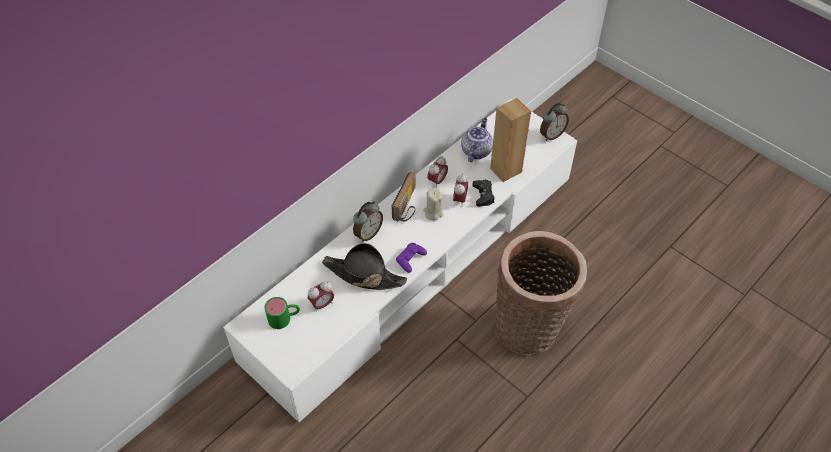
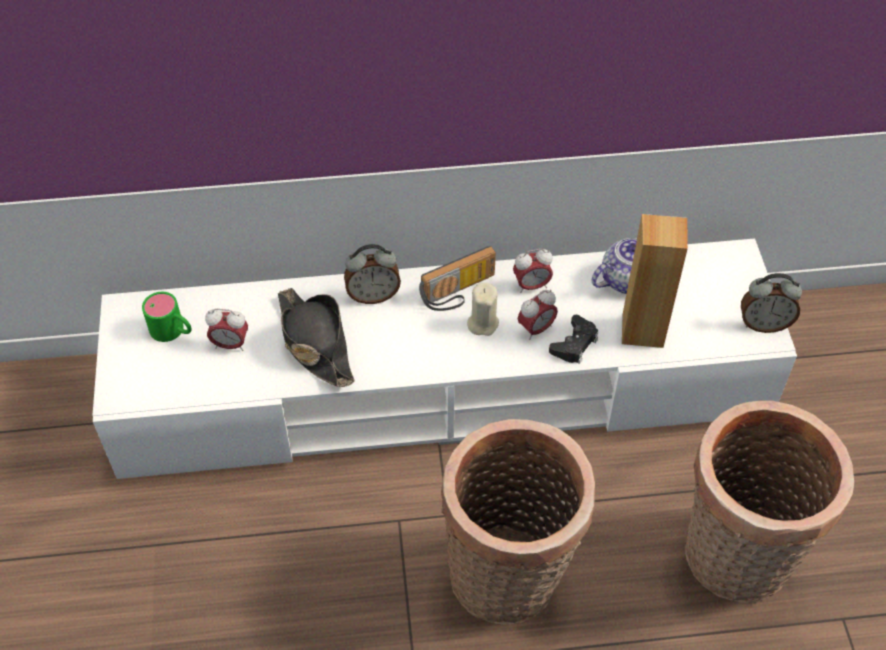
camera: 40 degrees right, 0 degrees up
purple game controller [396,243,427,273] -> none
none -> basket [685,400,854,603]

